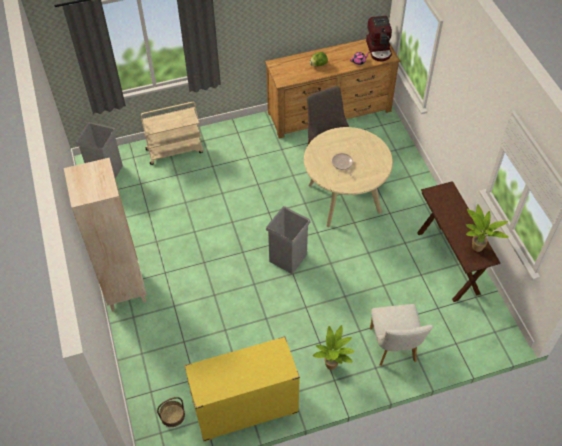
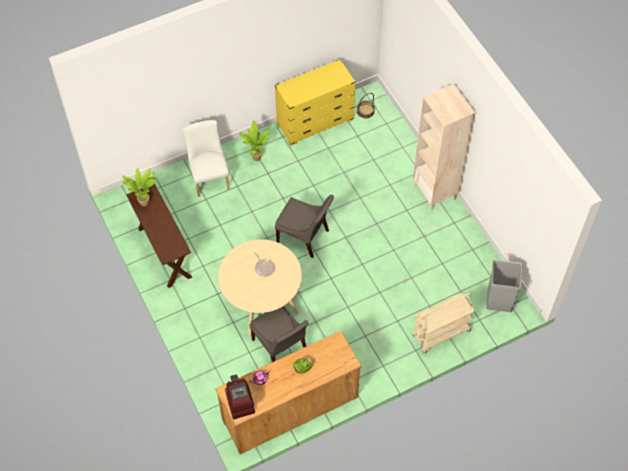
camera: 170 degrees right, 5 degrees up
grey trash can [266,206,311,274] -> grey chair [275,195,334,258]

